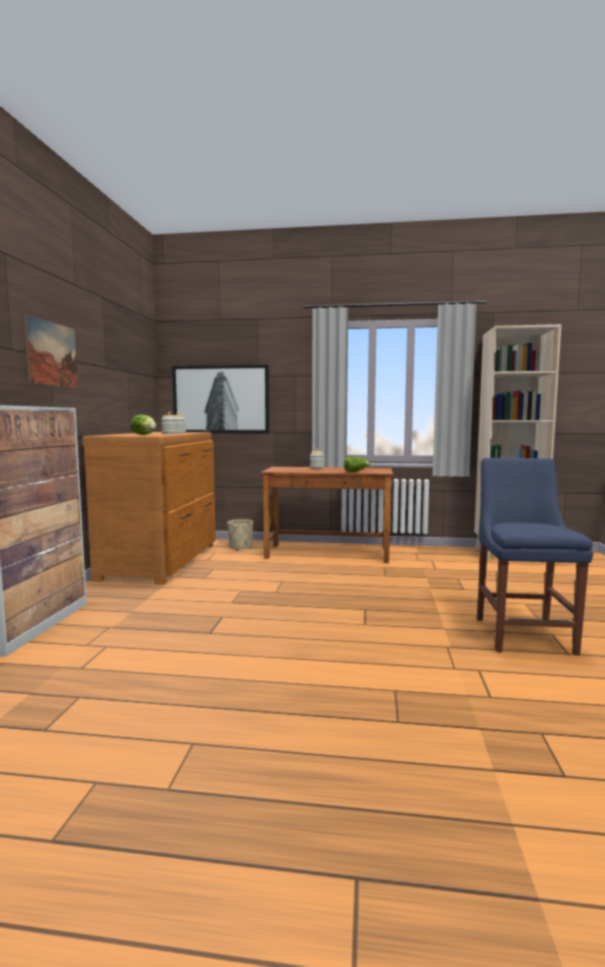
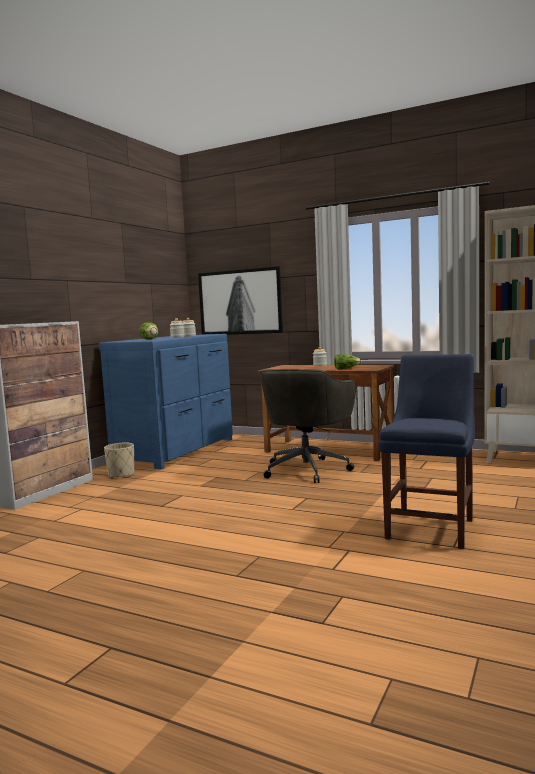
camera: 20 degrees right, 0 degrees up
picture [24,315,78,388] -> none
brown dresser [82,432,216,585] -> blue dresser [99,334,233,469]
beige planter [228,519,253,550] -> beige planter moved to [104,443,134,479]
none -> grey office chair [260,369,356,483]

